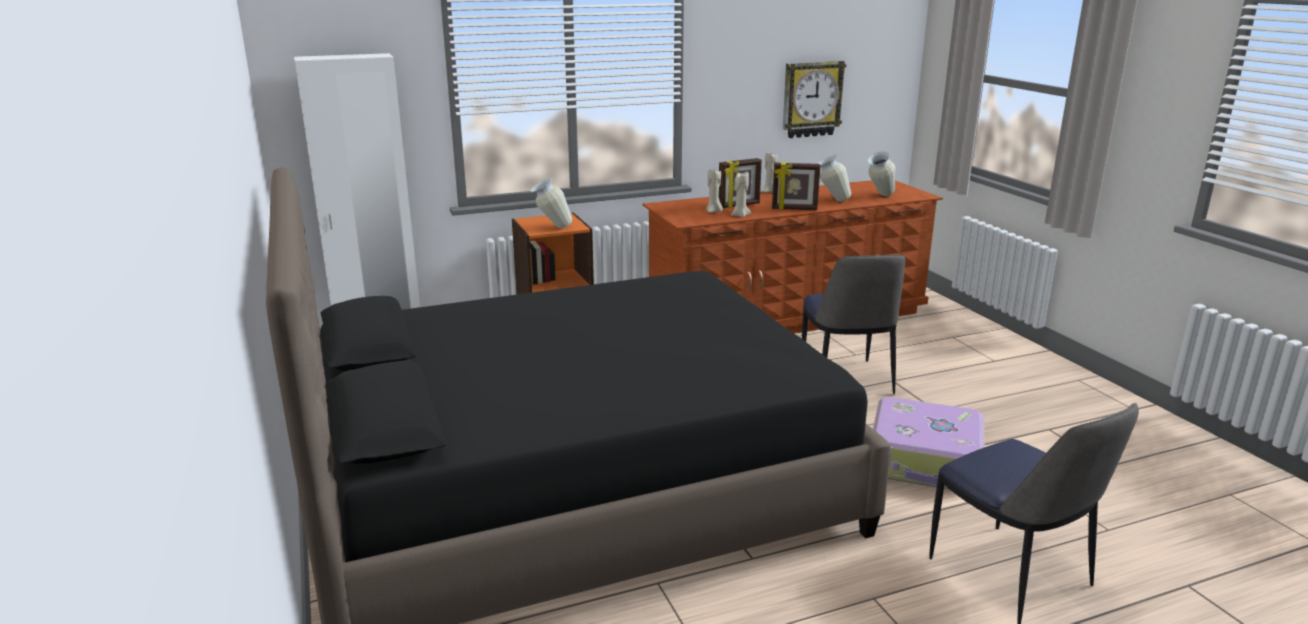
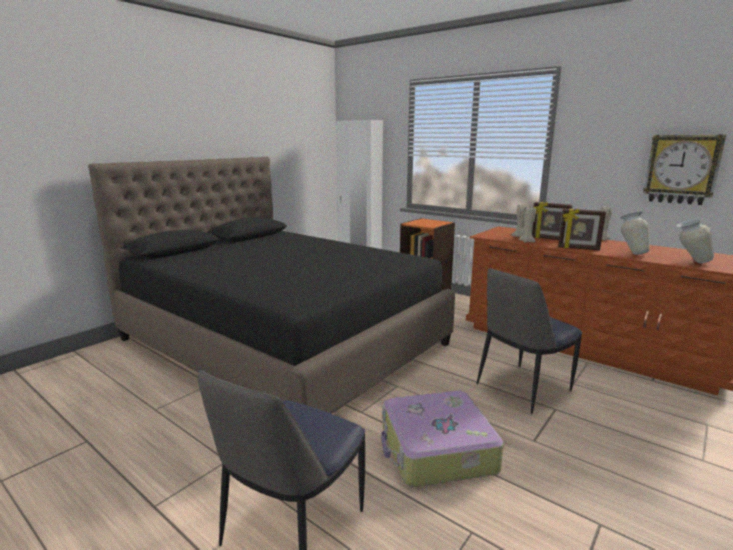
camera: 60 degrees right, 5 degrees down
vase [531,178,572,229] -> none
picture frame [772,163,820,210] -> picture frame turned 45 degrees counterclockwise [558,209,606,250]

